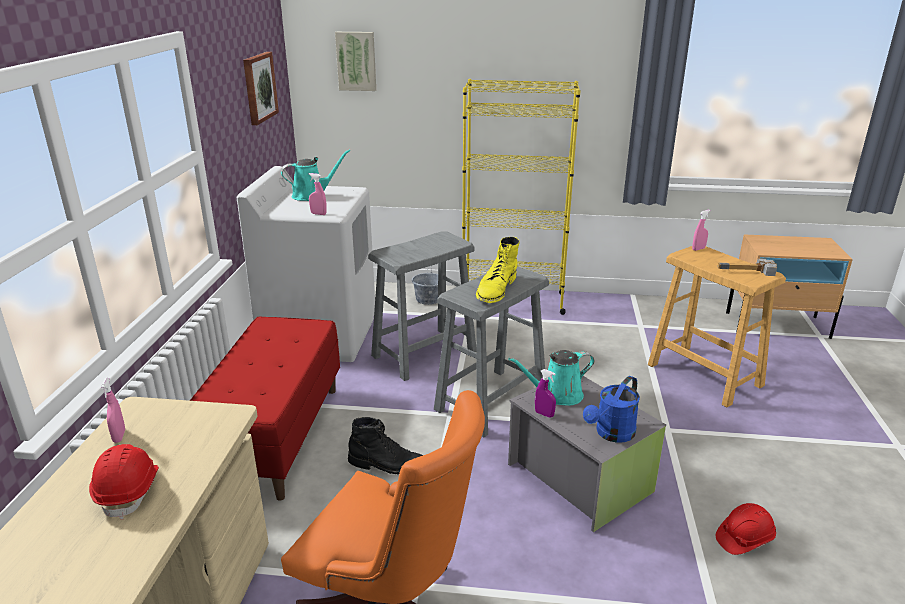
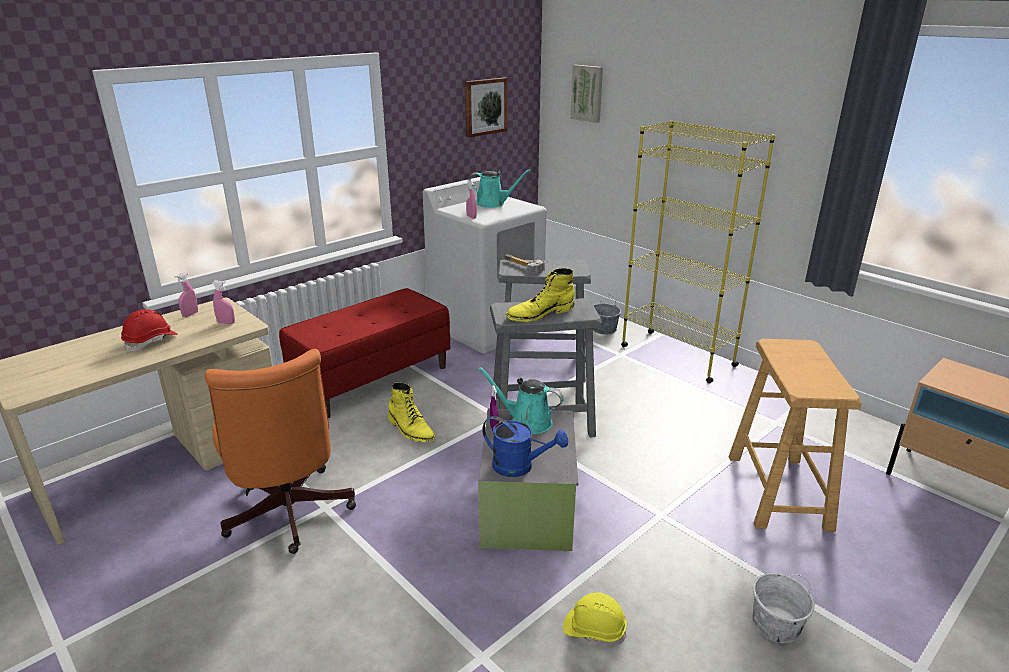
camera: 40 degrees right, 0 degrees up
black boot [348,417,423,474] -> yellow boot [388,382,436,442]
blue watering can [583,376,640,443] -> blue watering can turned 150 degrees counterclockwise [482,416,568,477]
pink spray bottle [692,210,711,251] -> pink spray bottle moved to [212,281,235,324]
red hard hat [716,503,776,555] -> yellow hard hat [563,592,627,645]
hammer [717,258,777,276] -> hammer moved to [505,255,545,274]
none -> white bucket [753,573,815,643]

